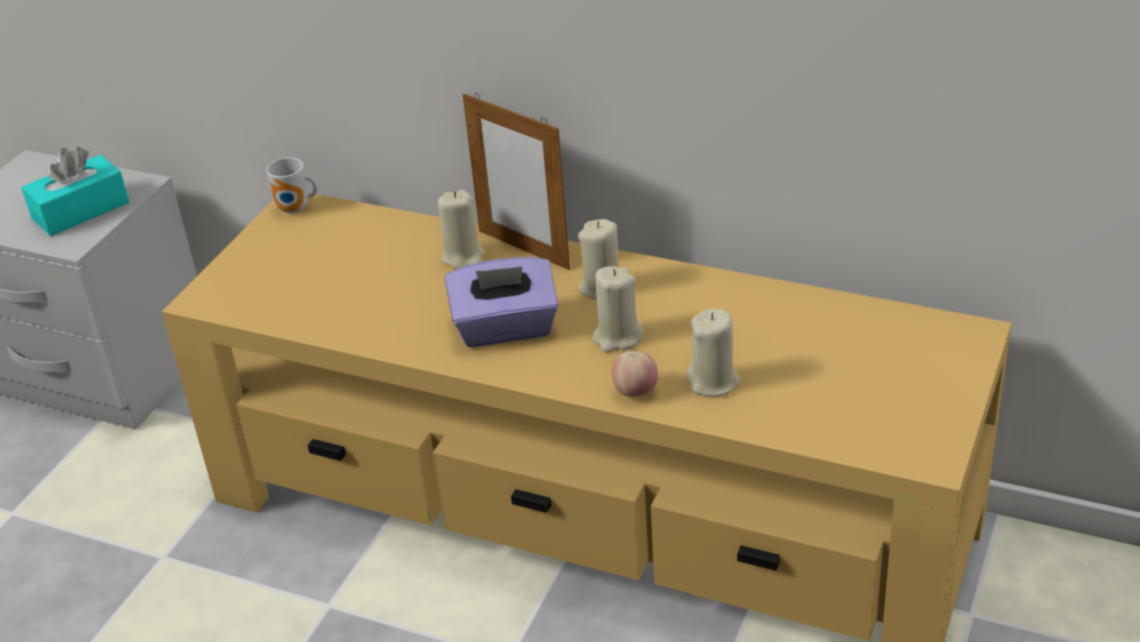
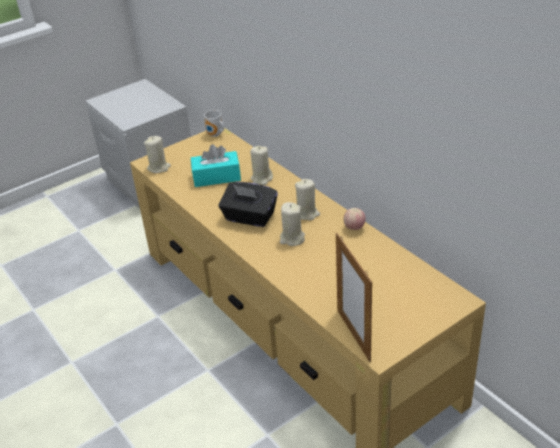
camera: 30 degrees right, 0 degrees up
turquoise tissue box [21,147,129,236] -> turquoise tissue box moved to [191,144,241,187]
purple tissue box [445,257,558,347] -> black tissue box [218,182,278,227]
picture frame [463,93,570,270] -> picture frame moved to [336,233,372,362]
apple [612,351,658,397] -> apple moved to [344,208,366,230]
beige candle [687,309,741,396] -> beige candle moved to [144,136,171,173]

